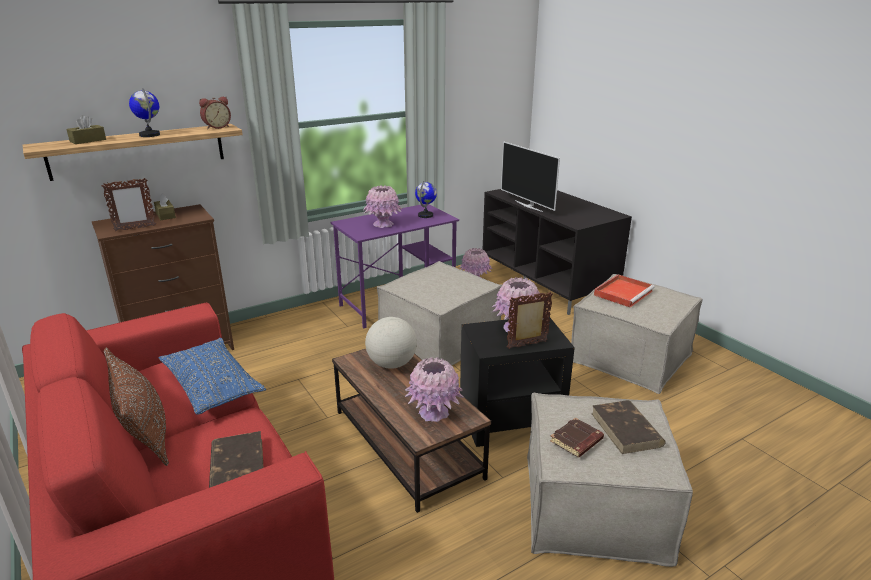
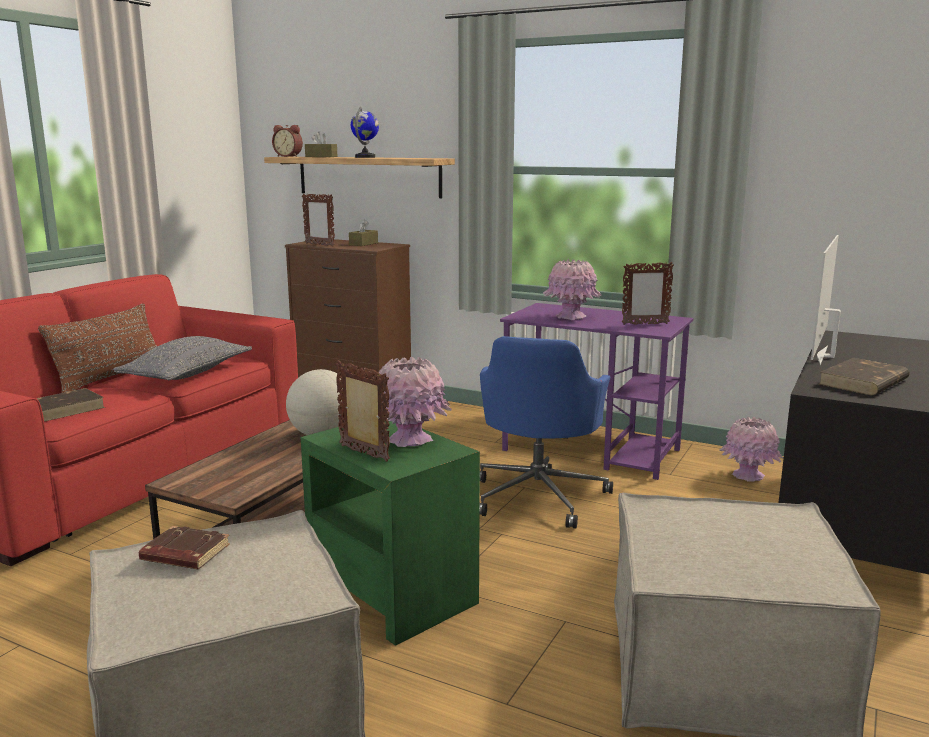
camera: 60 degrees right, 10 degrees down
blue pillow [159,338,266,415] -> grey pillow [113,336,252,380]
alarm clock [199,96,231,129] -> alarm clock moved to [272,125,303,157]
beige ottoman [377,261,502,365] -> blue office chair [480,336,613,528]
pink vase [405,357,464,422] -> none
globe [415,181,437,218] -> picture frame [622,262,674,325]
black side table [460,315,575,447] -> green side table [301,421,480,646]
brown book [591,400,666,454] -> brown book moved to [819,358,910,395]
red tray [594,274,655,307] -> none

